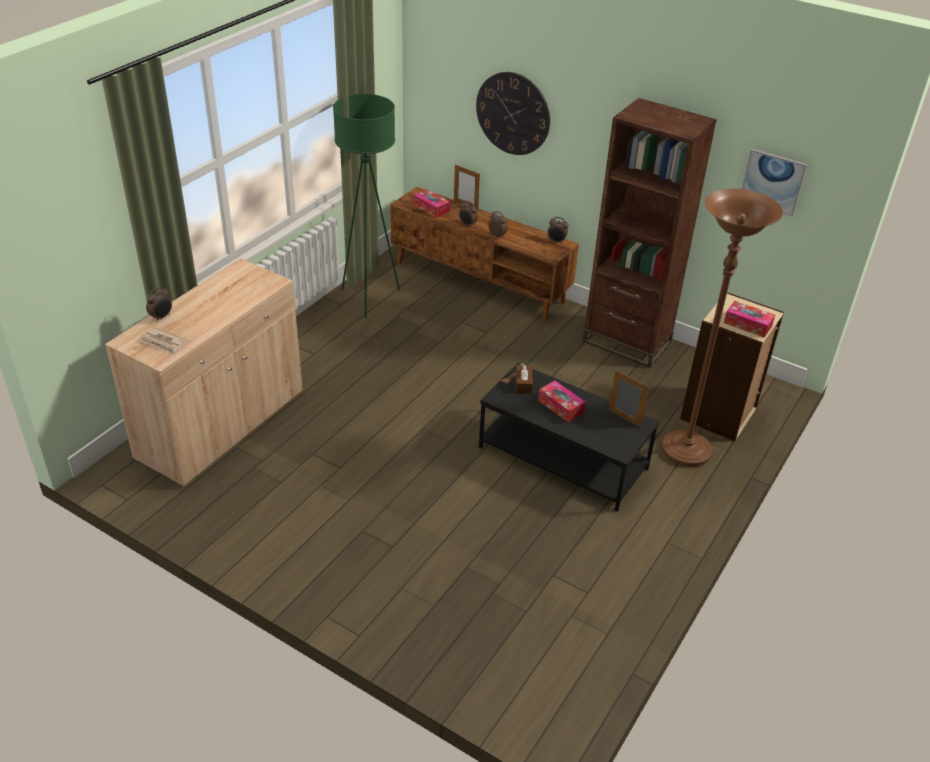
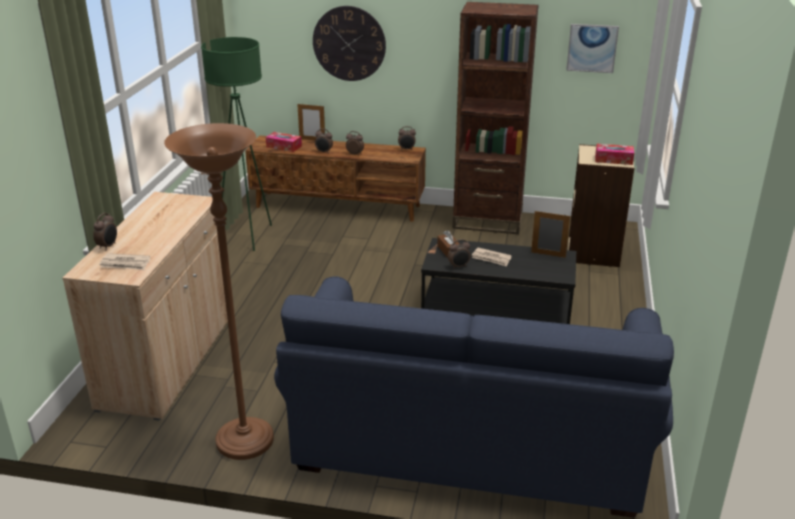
camera: 20 degrees left, 10 degrees down
tissue box [538,381,586,422] -> newspaper [472,247,512,267]
brown floor lamp [662,188,783,467] -> brown floor lamp moved to [164,123,274,460]
none -> blue sofa [274,276,674,518]
none -> alarm clock [448,239,470,269]

